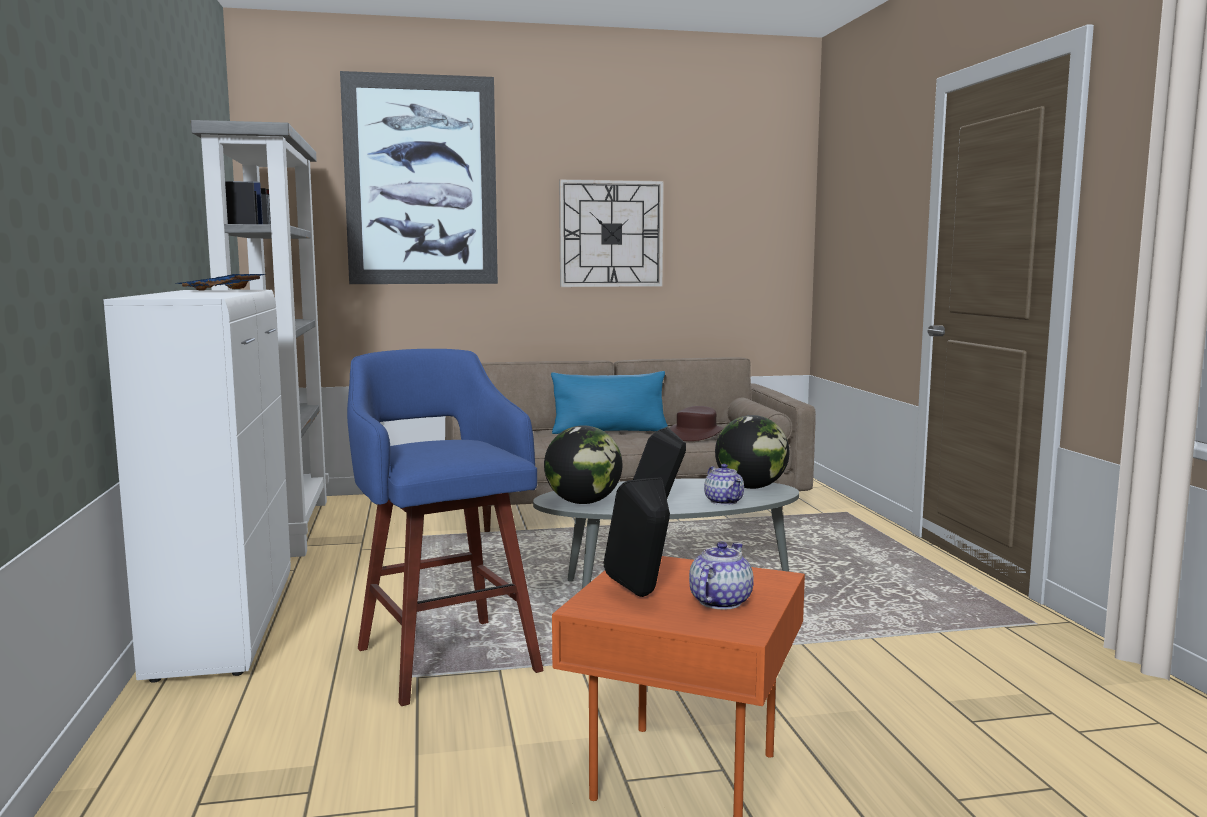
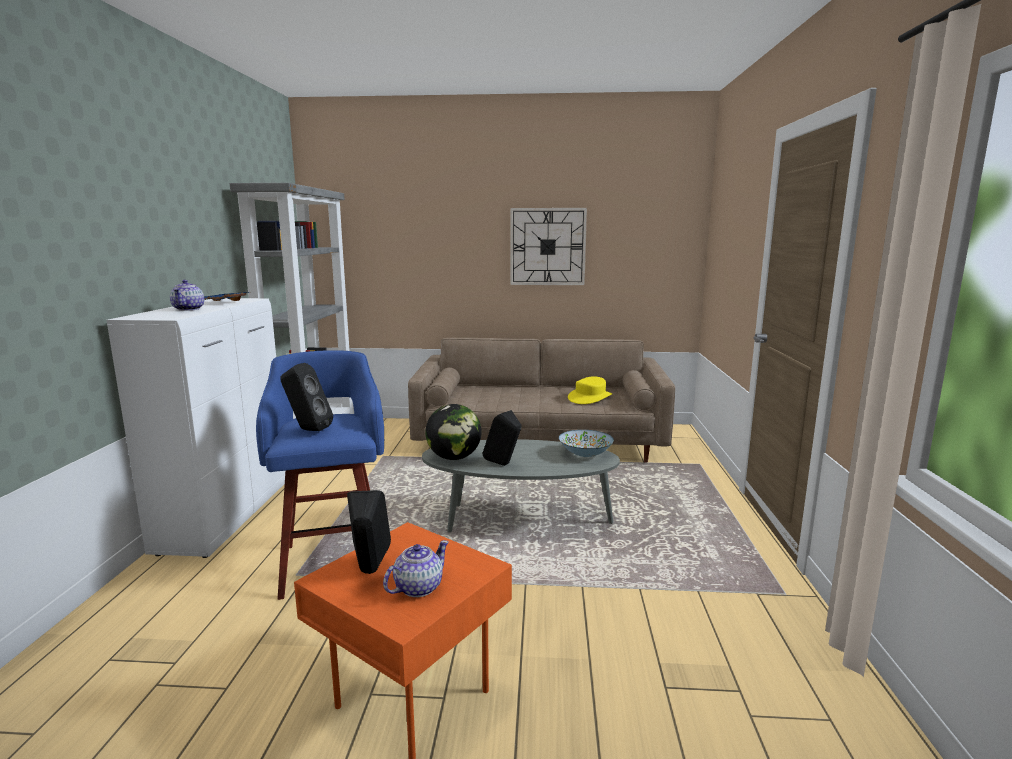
camera: 15 degrees right, 5 degrees up
picture [340,71,498,284] -> none
blue pillow [551,371,668,434] -> none
brown hat [669,406,723,441] -> yellow hat [568,376,612,404]
teapot [704,464,744,505] -> teapot moved to [170,280,204,311]
globe [715,415,789,489] -> bowl [559,430,614,457]
none -> black speaker [280,363,333,431]

